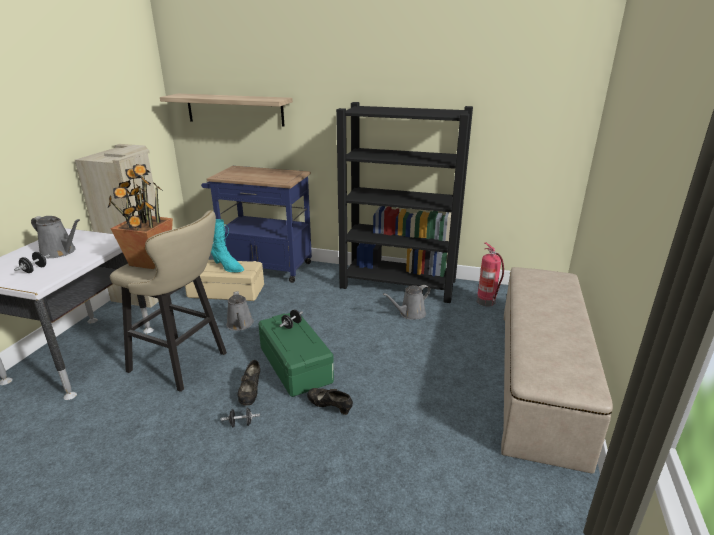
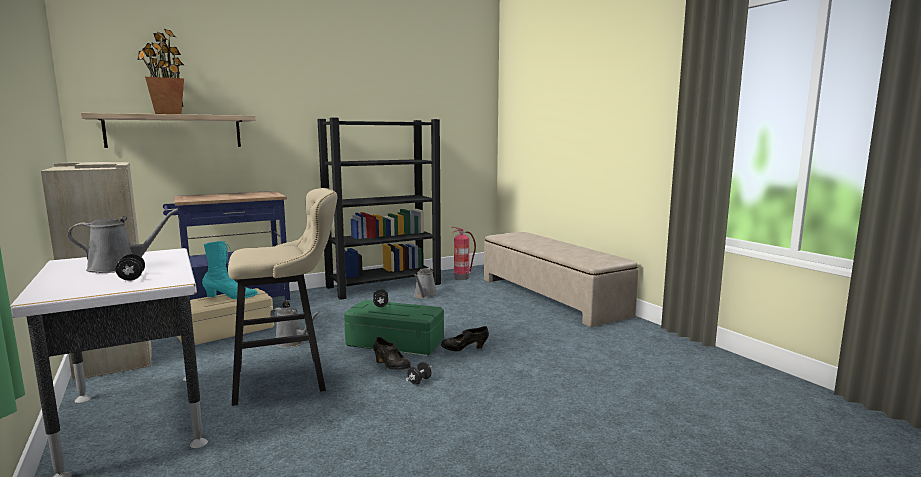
camera: 45 degrees left, 15 degrees down
potted plant [108,164,173,269] -> potted plant moved to [137,29,184,114]

